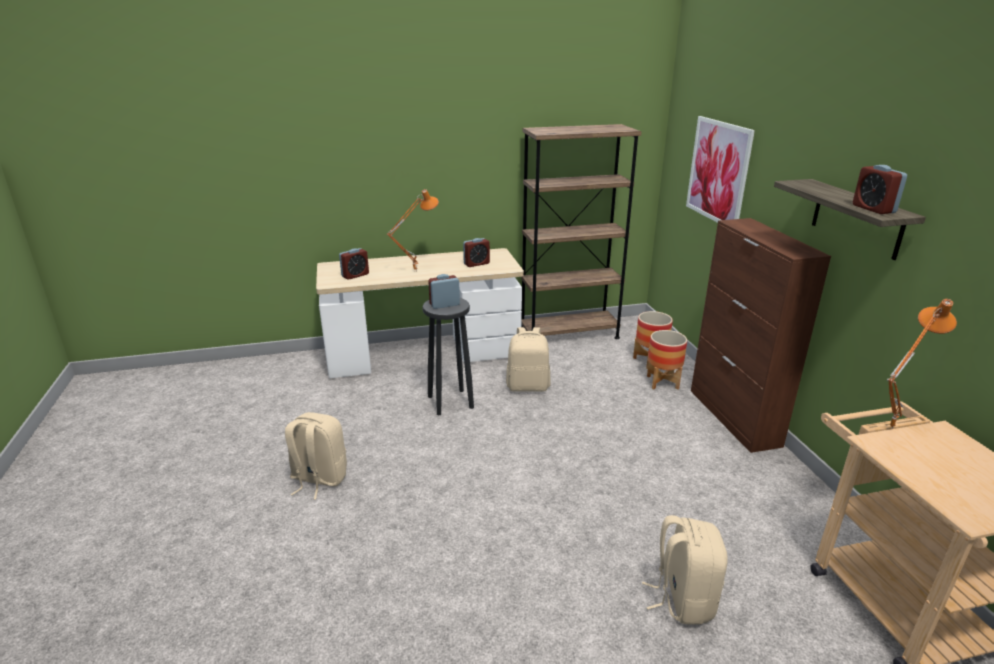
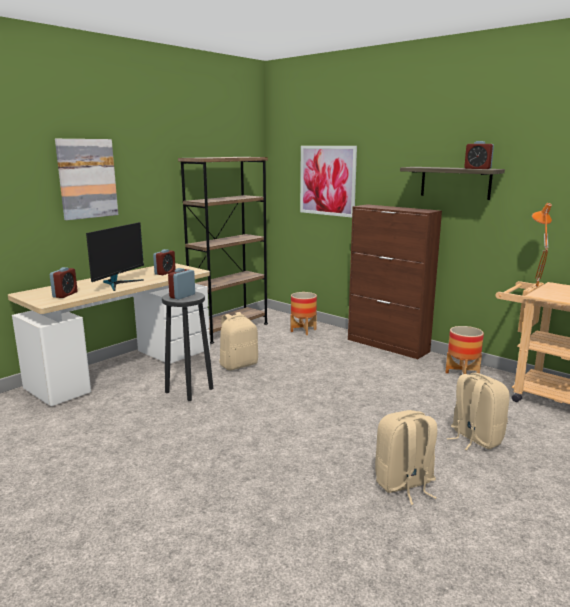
camera: 35 degrees left, 10 degrees down
beige backpack [285,412,347,500] -> beige backpack moved to [375,410,437,505]
orange table lamp [387,189,439,272] -> monitor [86,222,144,291]
planter [647,330,687,390] -> planter moved to [445,326,484,374]
none -> picture [55,139,118,220]

